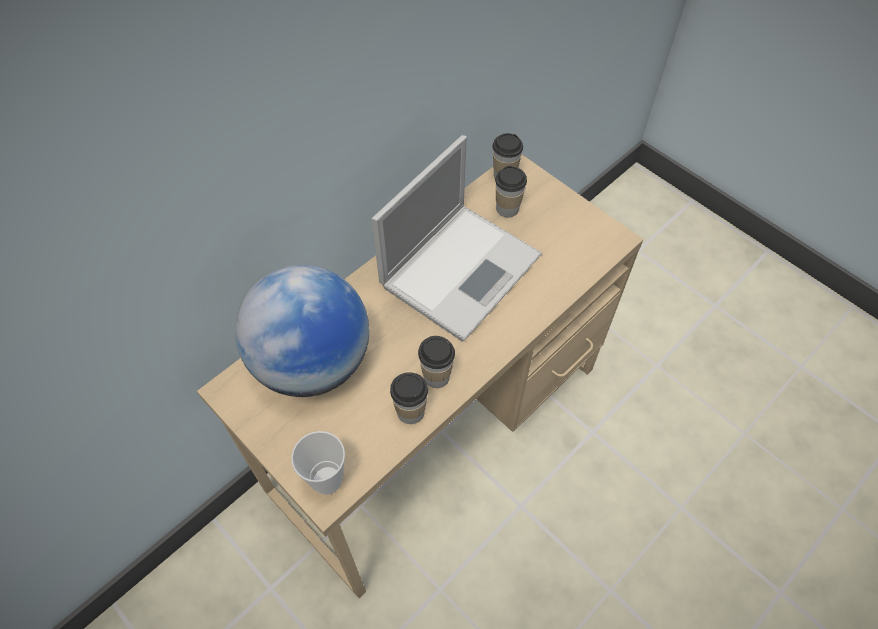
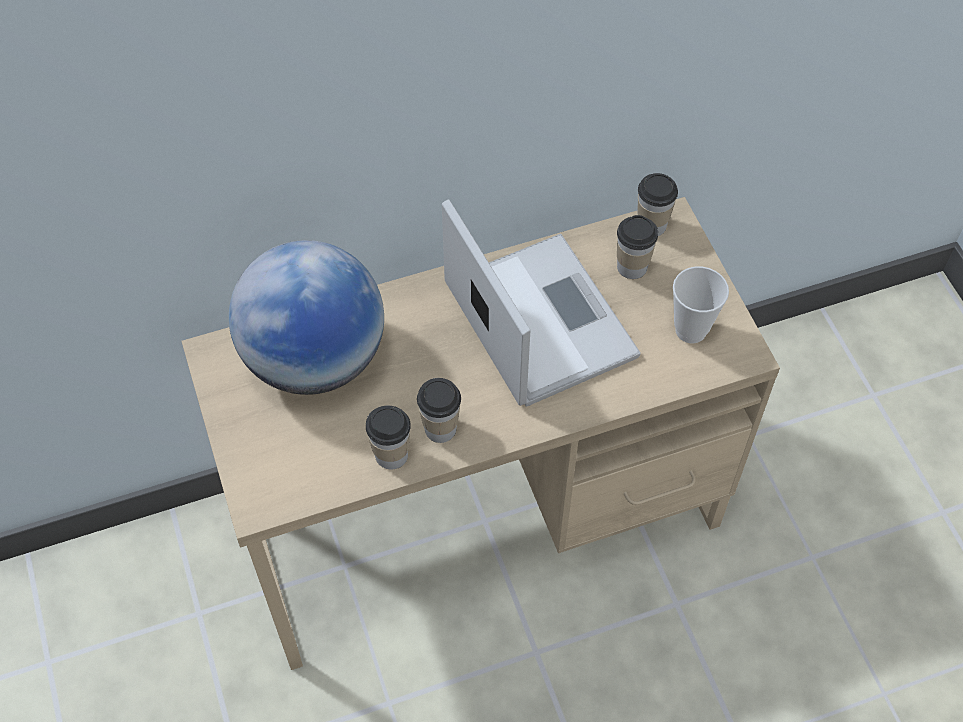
camera: 25 degrees right, 0 degrees up
cup [291,431,345,495] -> cup moved to [673,267,729,343]
laptop [372,135,542,342] -> laptop turned 90 degrees counterclockwise [442,199,641,407]

